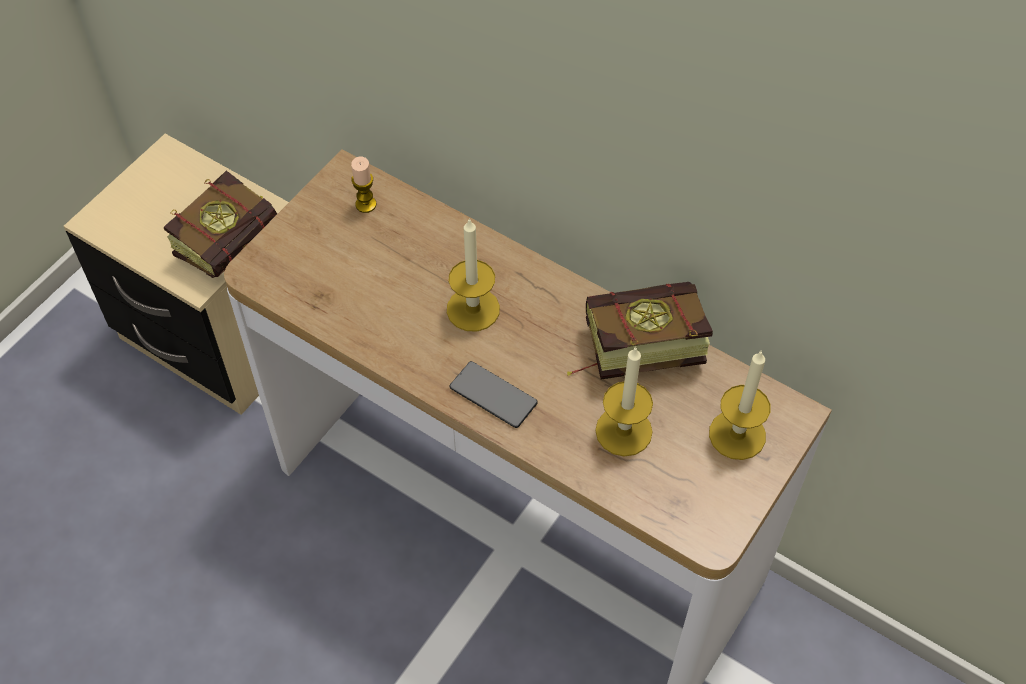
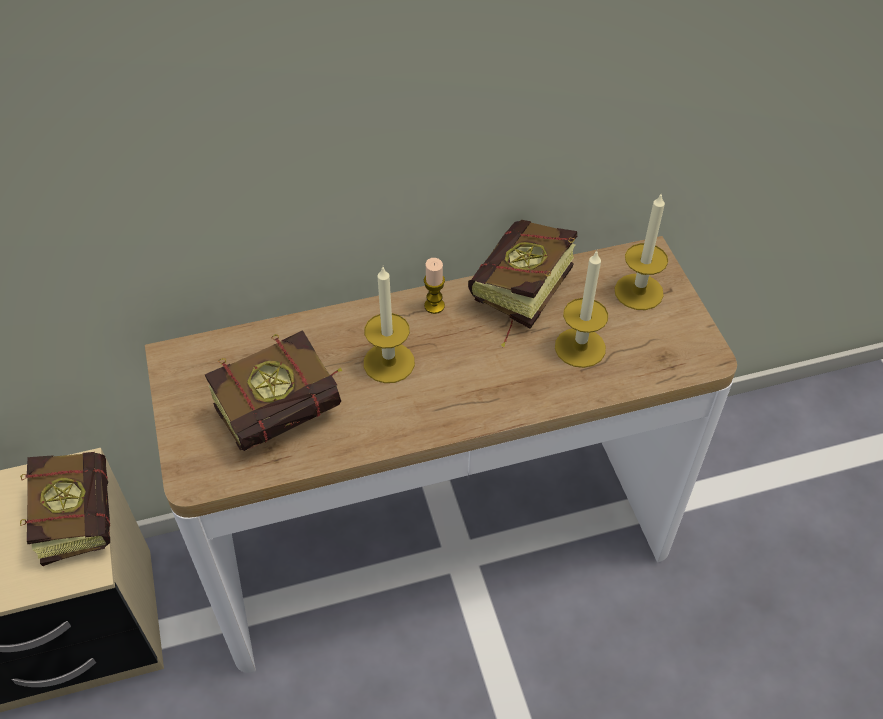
camera: 50 degrees left, 5 degrees down
candle [351,157,376,213] -> candle moved to [424,258,445,314]
phone [449,361,538,428] -> none
none -> book [205,330,342,451]

